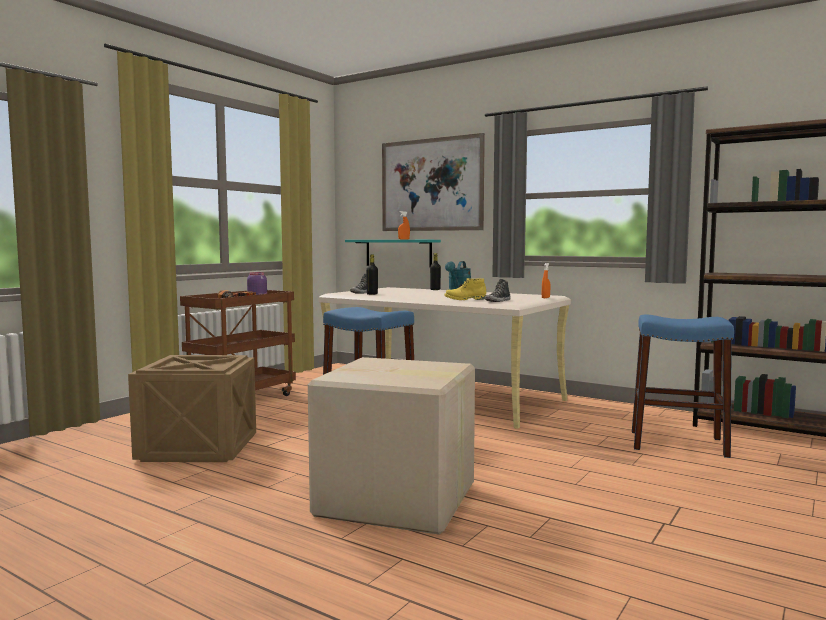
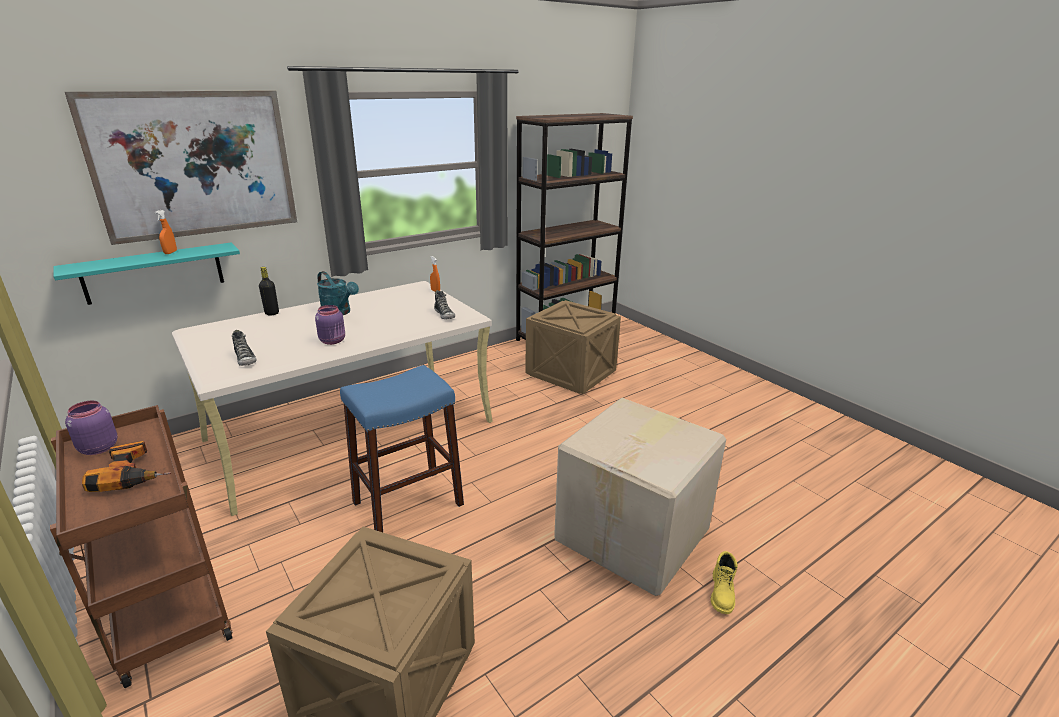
camera: 70 degrees left, 20 degrees up
black bottle [366,254,378,295] -> none
yellow boot [444,278,486,300] -> yellow boot moved to [711,551,738,614]
blue stool [632,315,734,458] -> crate [525,300,621,394]
none -> purple jar [315,305,345,345]

